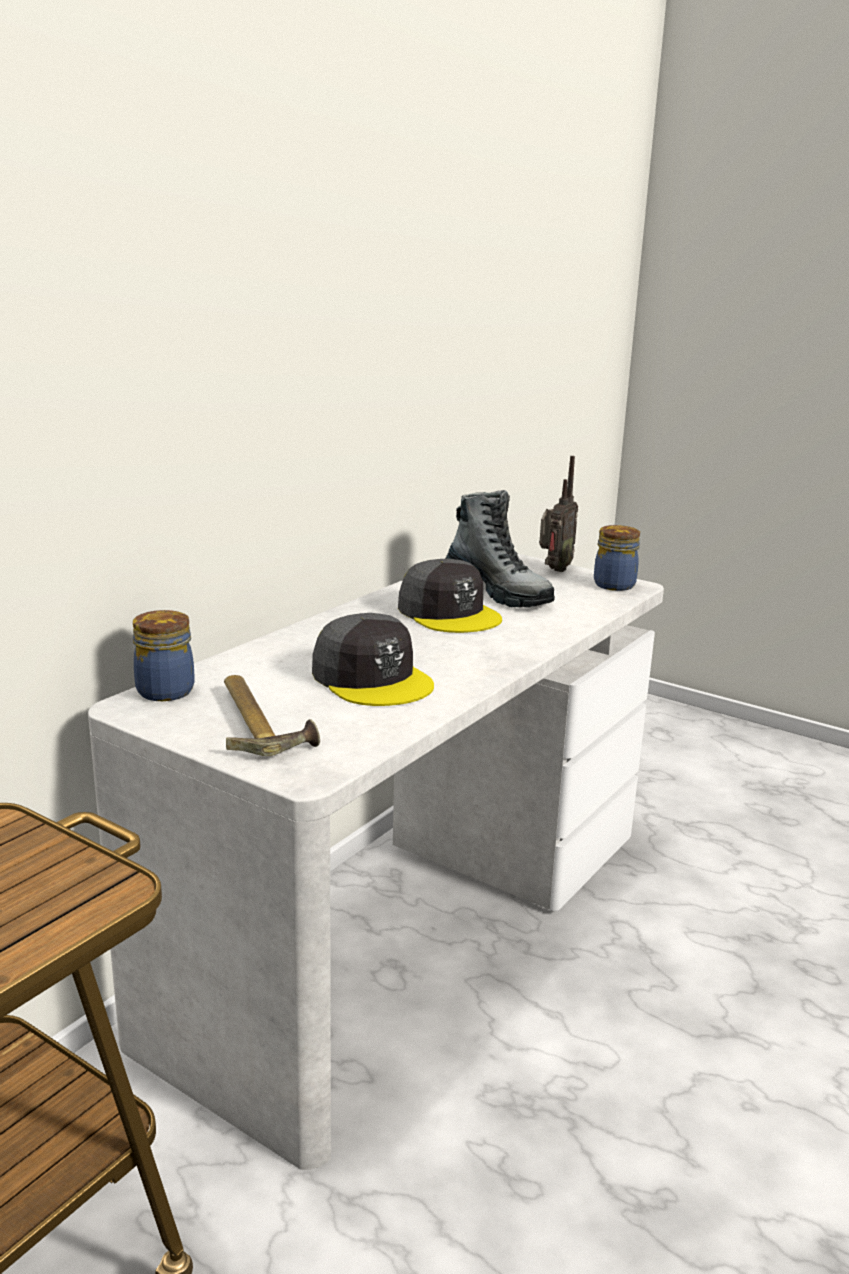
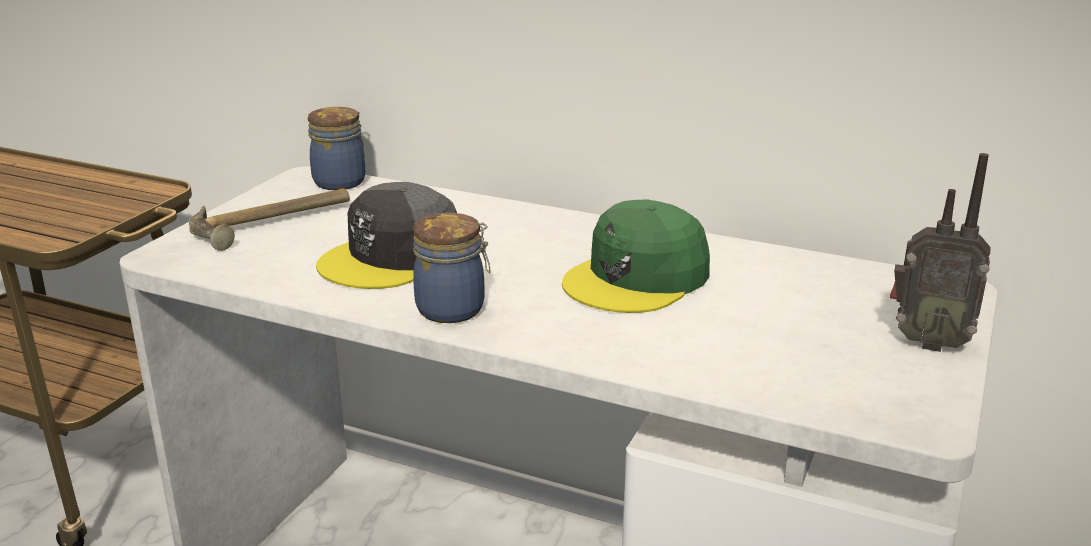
camera: 80 degrees right, 5 degrees up
grey cap [398,559,502,633] -> green cap [562,200,710,313]
boot [445,490,555,607] -> none
jar [594,525,640,591] -> jar moved to [413,213,491,323]

